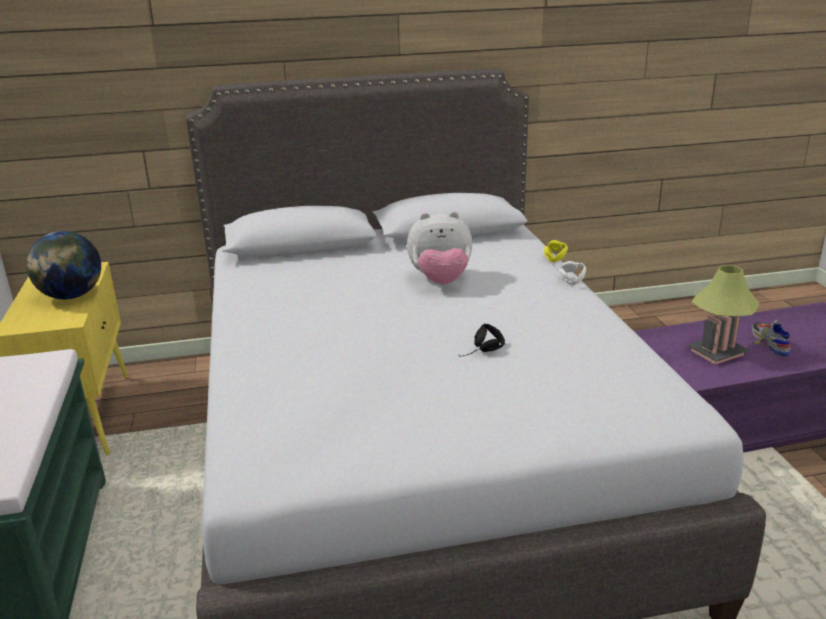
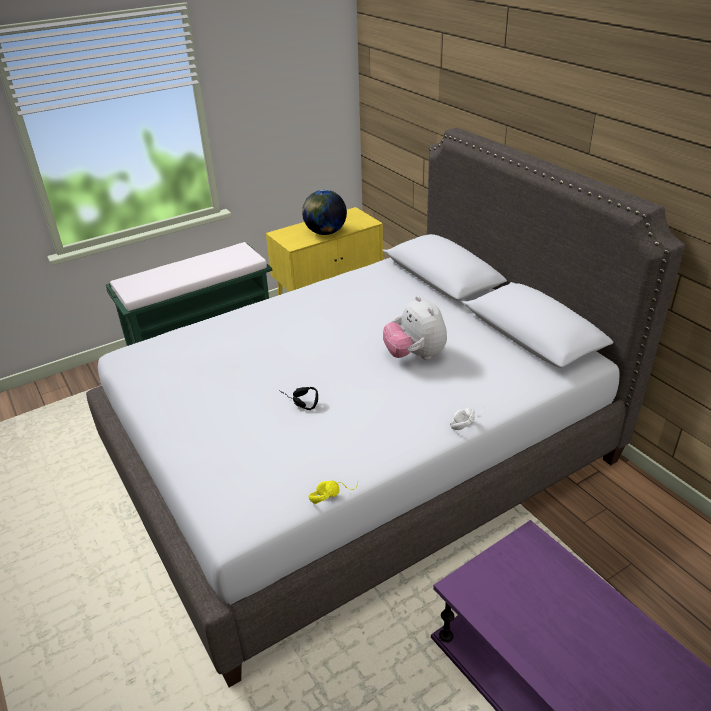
camera: 70 degrees right, 10 degrees up
yellow headphones [544,240,568,263] -> yellow headphones moved to [309,481,358,504]
table lamp [687,265,759,365] -> none
shoe [752,320,791,356] -> none

